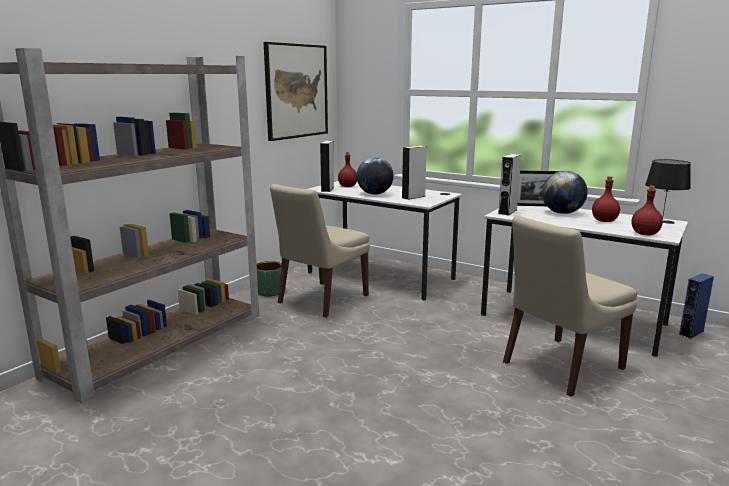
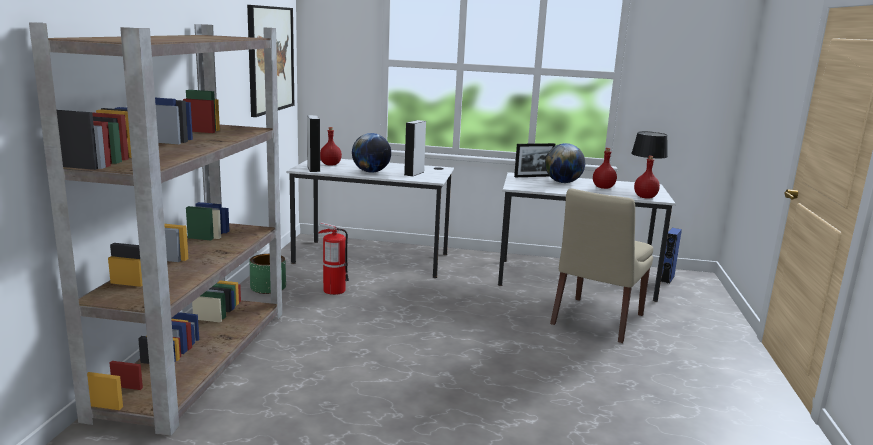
camera: 25 degrees left, 0 degrees up
beige chair [270,184,370,317] -> fire extinguisher [318,222,349,295]
grey speaker [498,154,521,215] -> none

